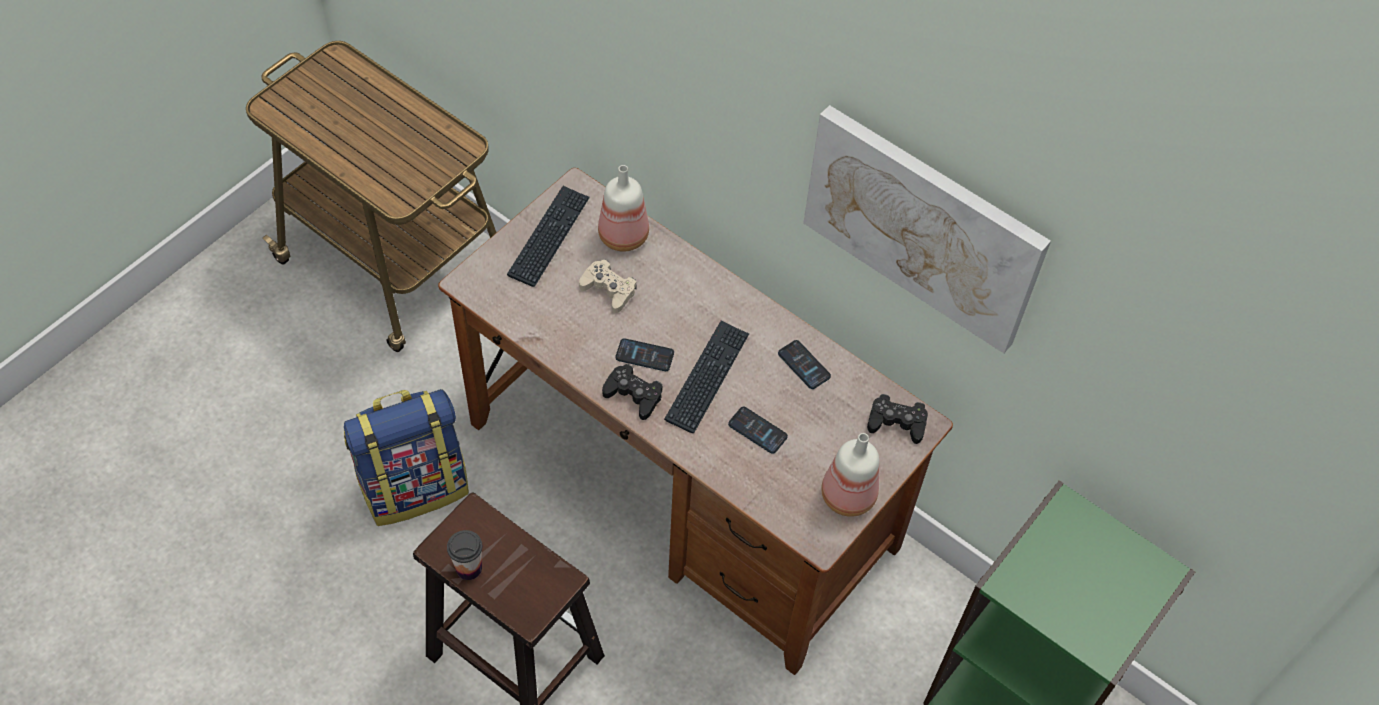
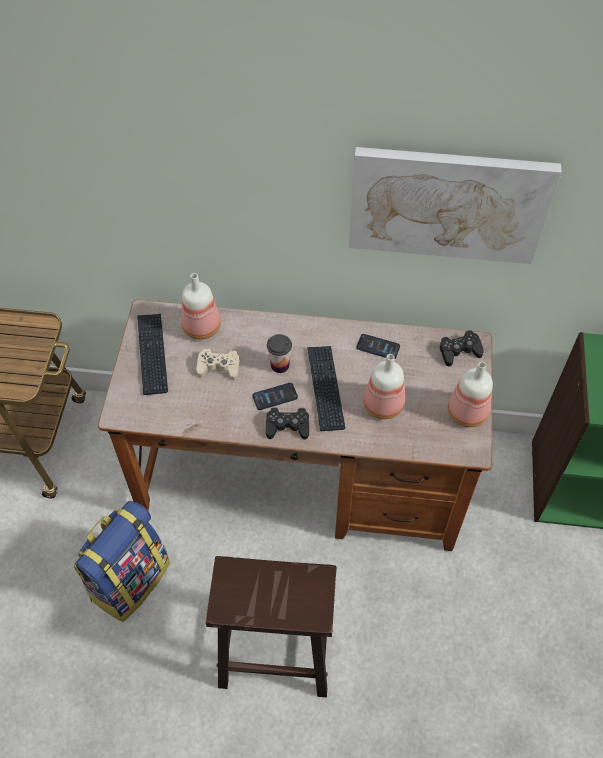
camera: 30 degrees left, 0 degrees up
cup [447,530,482,580] -> cup moved to [267,334,292,373]
phone [728,407,788,454] -> bottle [363,354,405,419]

